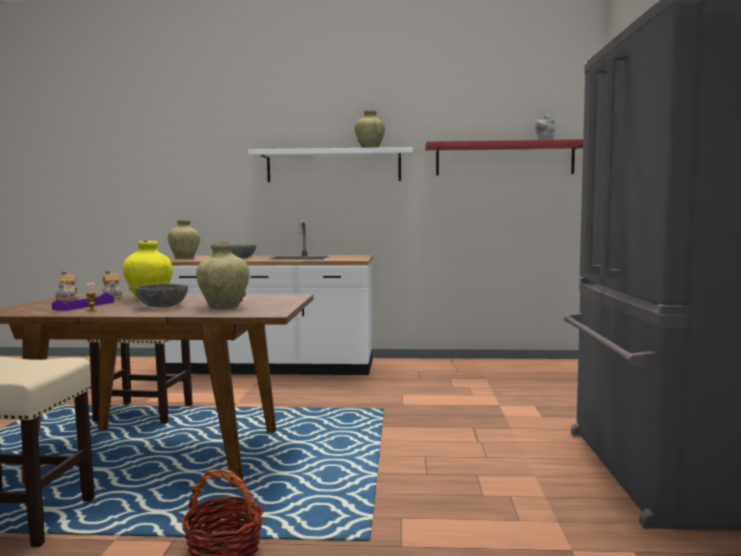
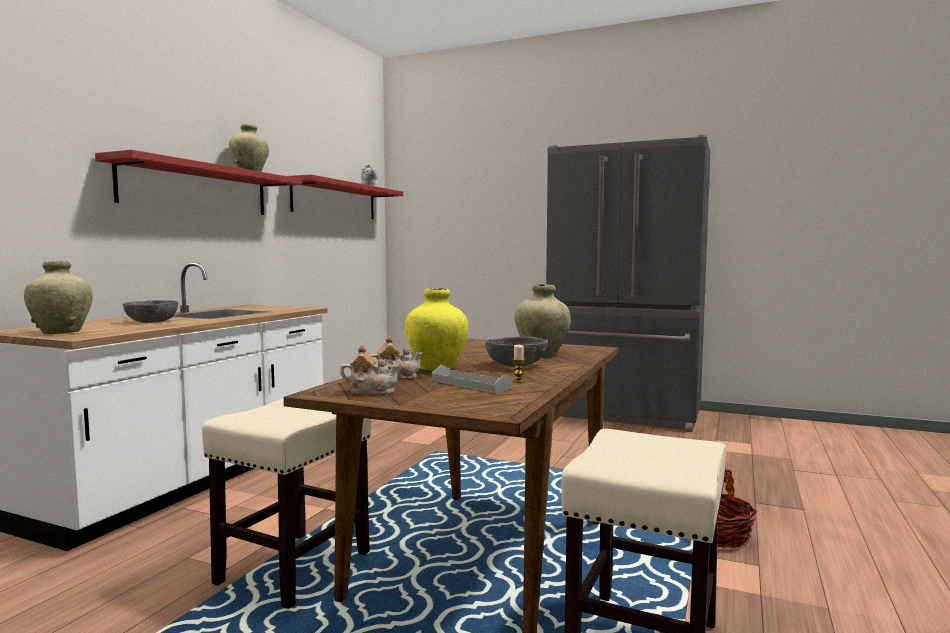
camera: 70 degrees left, 0 degrees up
purple tray [52,292,114,311] -> grey tray [432,365,513,393]
white shelf [248,147,413,182] -> red shelf [95,150,302,215]

